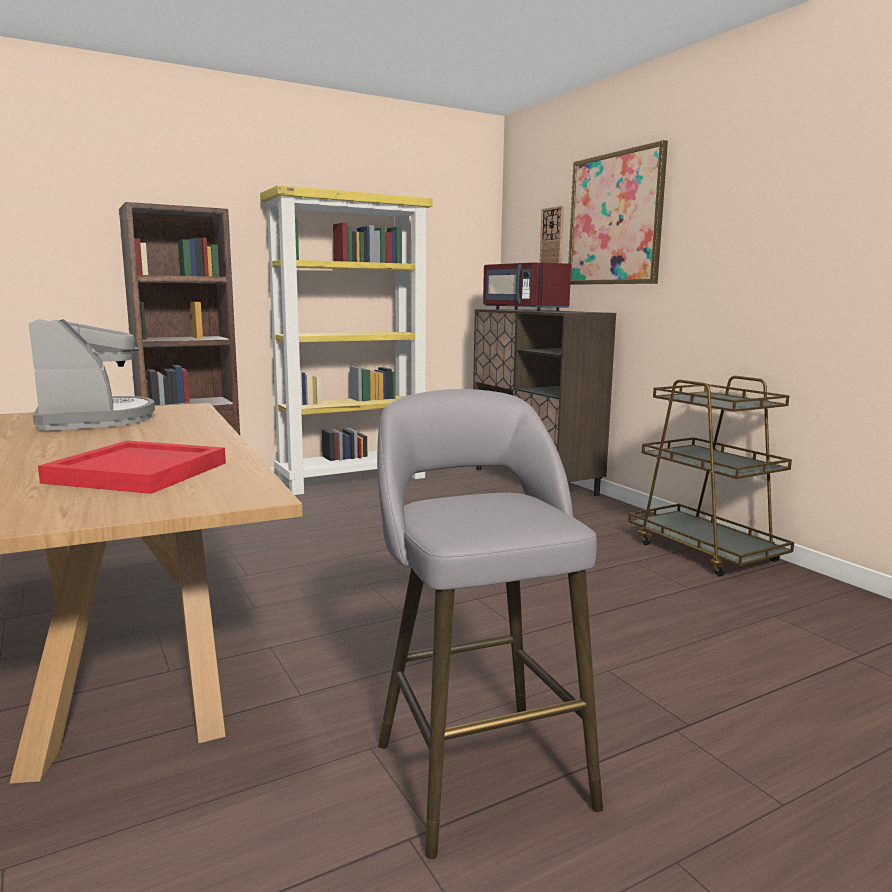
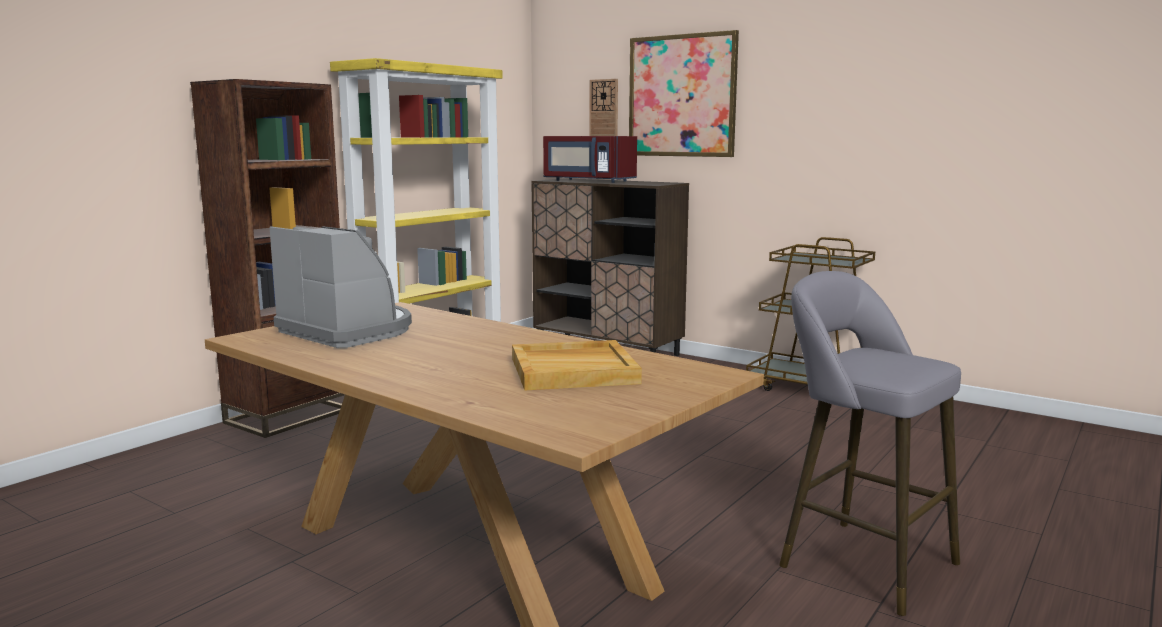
camera: 25 degrees left, 0 degrees up
red tray [38,441,226,494] -> beige tray [512,340,642,390]

